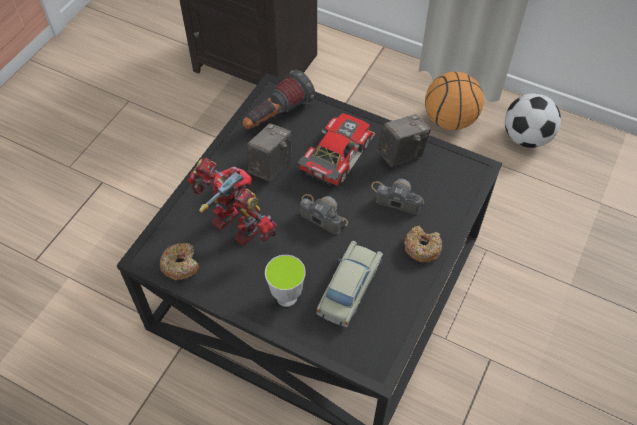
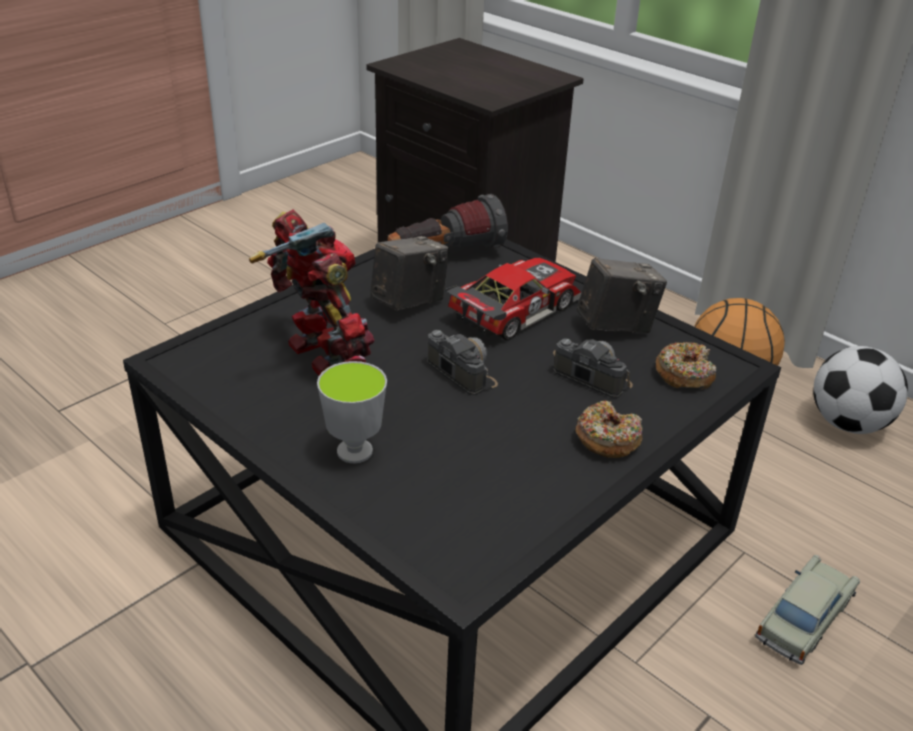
camera: 15 degrees right, 20 degrees down
donut [160,243,199,280] -> donut moved to [656,342,716,389]
beige toy car [316,241,383,327] -> beige toy car moved to [755,555,860,665]

